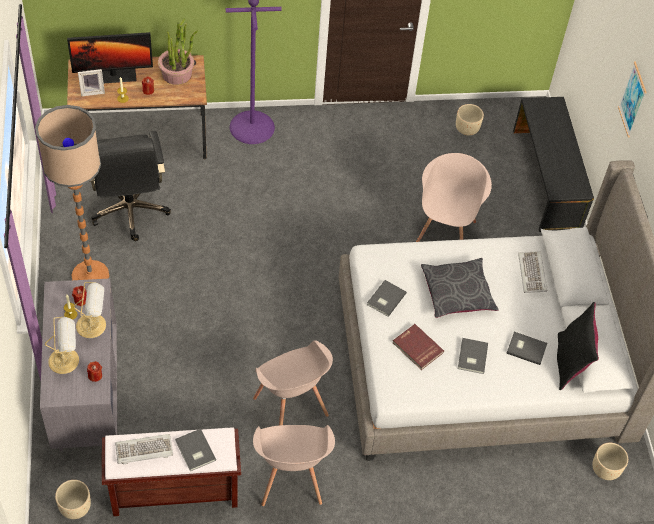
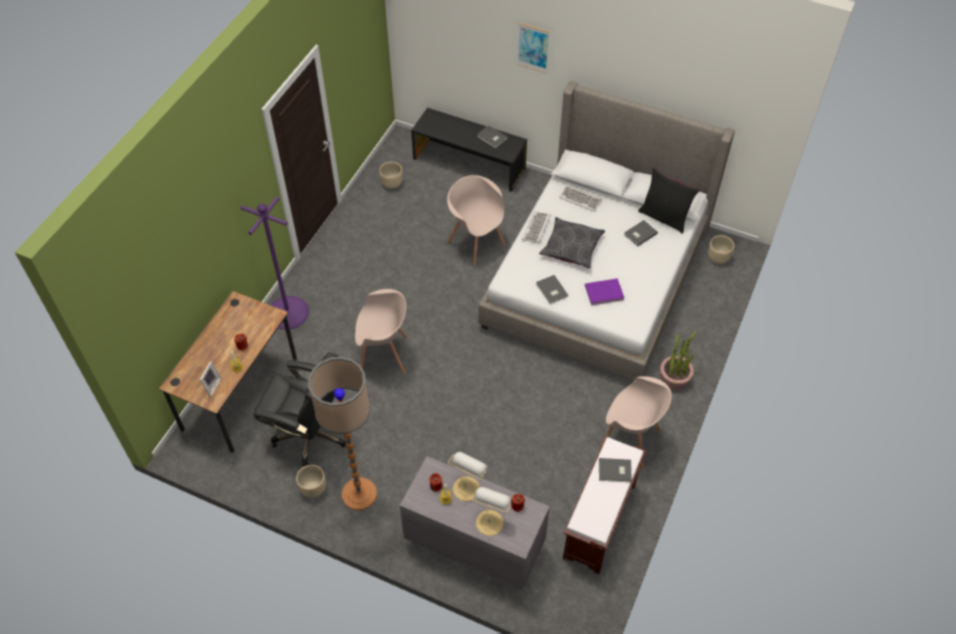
camera: 55 degrees left, 0 degrees up
beige planter [55,480,91,519] -> beige planter moved to [296,465,326,498]
monitor [67,32,153,83] -> none
keyboard [115,434,173,464] -> keyboard moved to [522,211,551,243]
potted plant [158,19,198,85] -> potted plant moved to [660,331,697,390]
beige chair [253,340,333,425] -> beige chair moved to [355,289,407,374]
red book [393,324,444,370] -> purple book [585,278,624,305]
grey book [458,338,488,374] -> grey book moved to [477,126,508,148]

